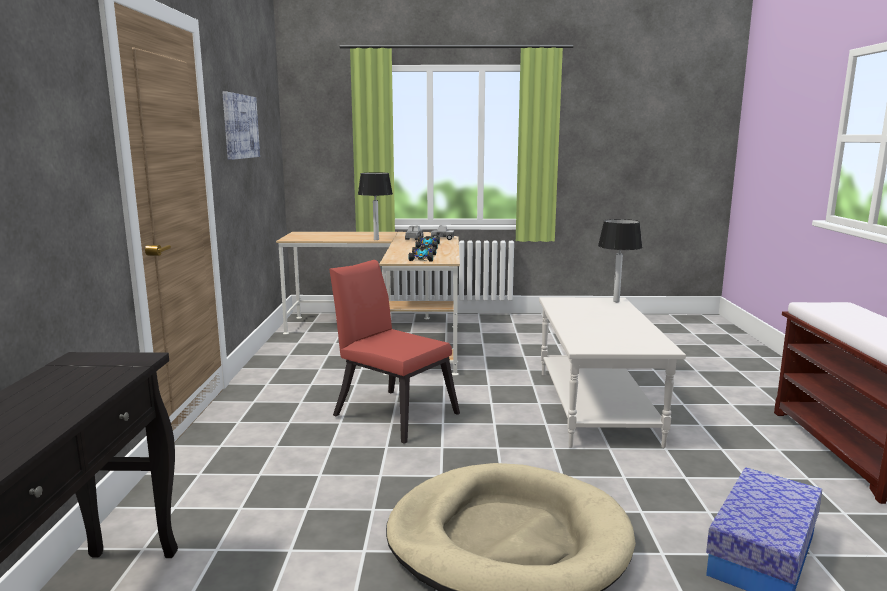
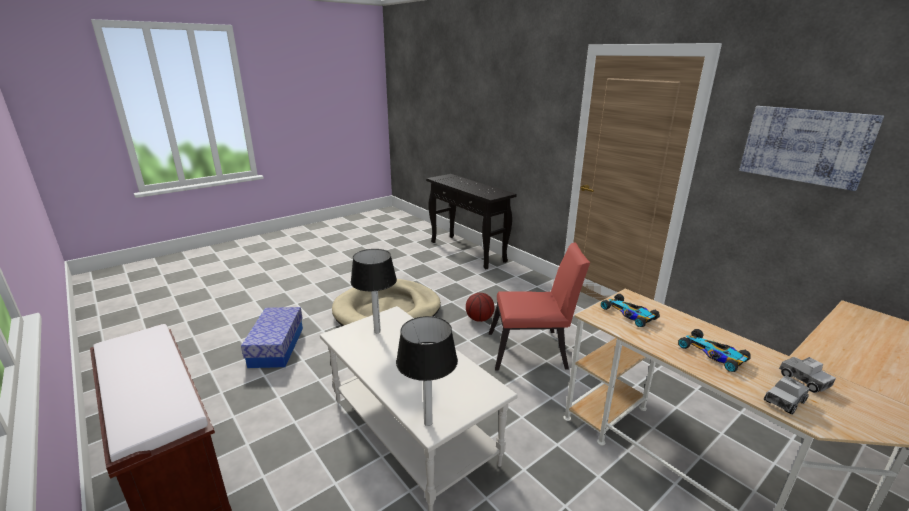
camera: 140 degrees right, 10 degrees up
table lamp [358,172,393,240] -> table lamp moved to [351,249,397,333]
none -> basketball [466,293,495,322]

